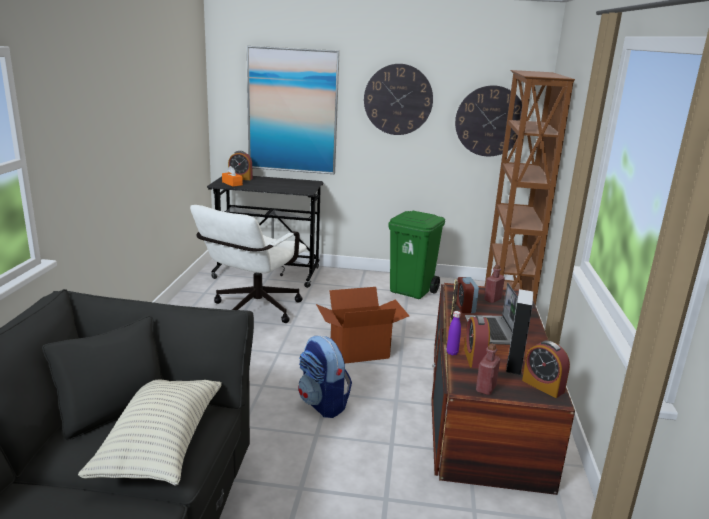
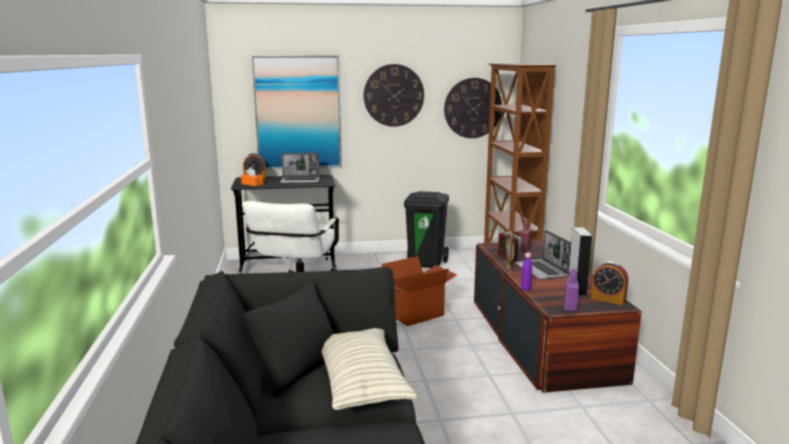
camera: 15 degrees left, 5 degrees down
backpack [298,336,352,418] -> none
green trash can [388,211,445,299] -> black trash can [404,191,449,268]
alarm clock [464,315,490,368] -> none
red bottle [476,343,500,395] -> purple bottle [564,269,579,312]
none -> laptop [280,153,320,184]

